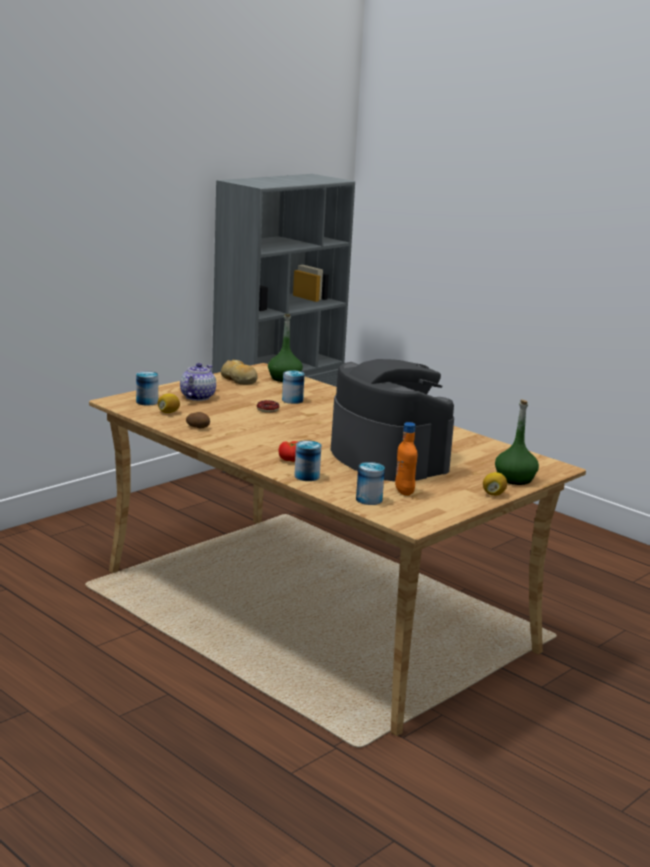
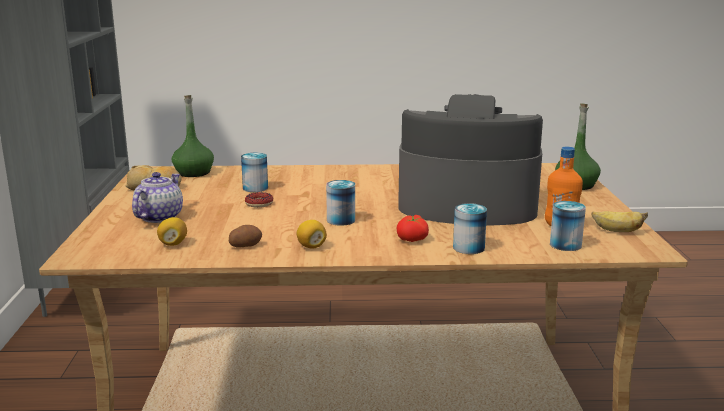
camera: 45 degrees left, 0 degrees up
can [136,371,158,406] -> can moved to [326,180,355,226]
teapot [180,363,216,401] -> teapot turned 45 degrees clockwise [132,172,183,223]
lemon [483,472,507,496] -> lemon moved to [296,220,327,248]
none -> banana [592,211,648,232]

